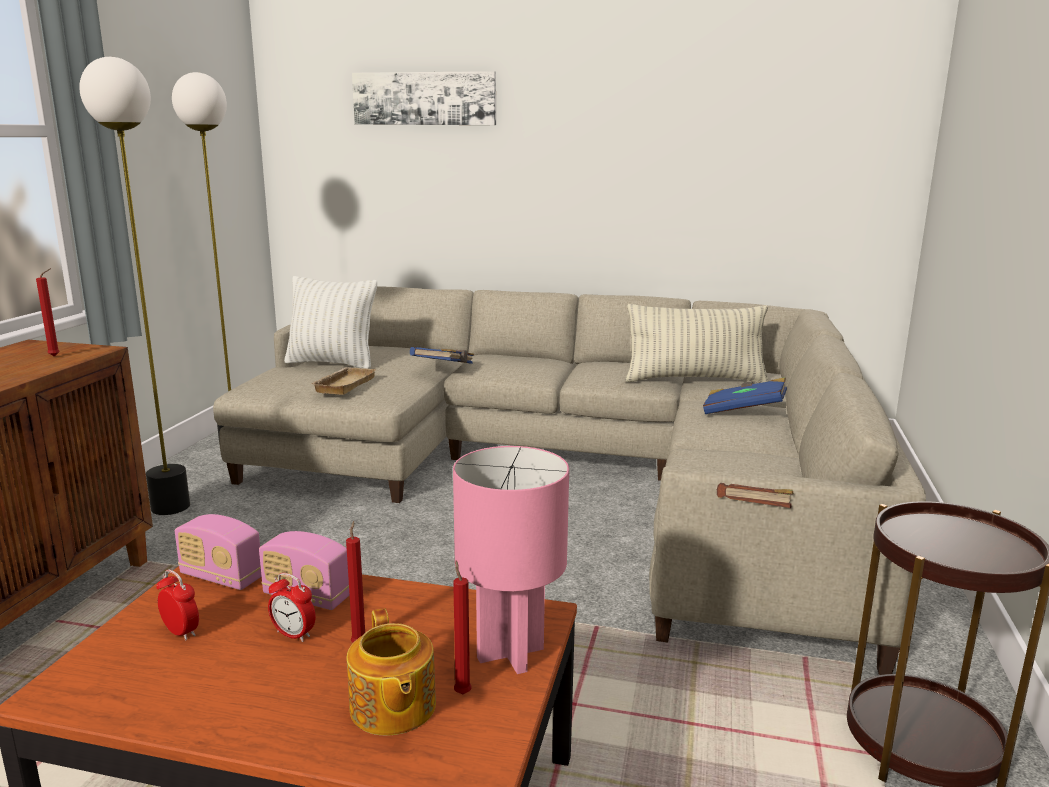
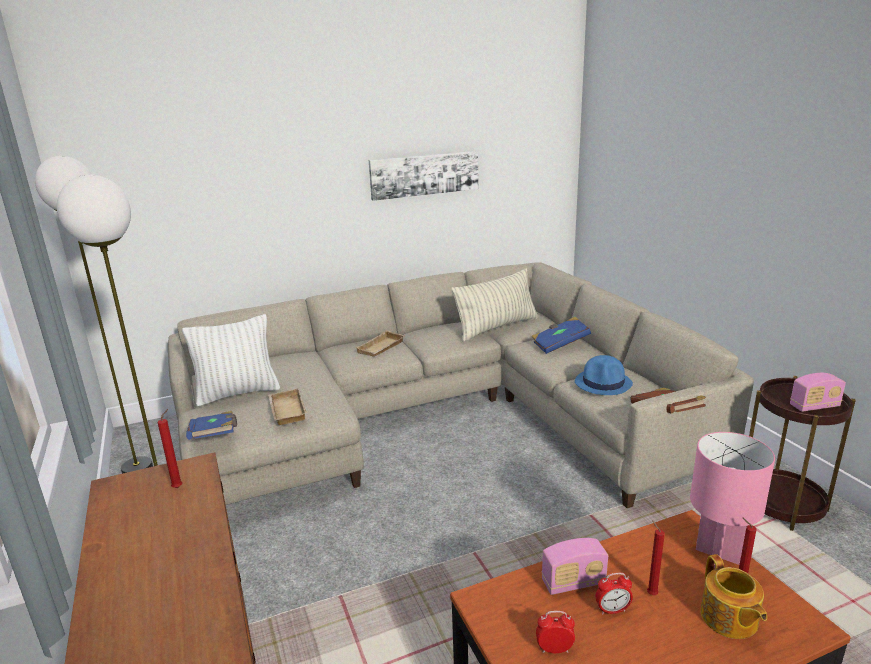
camera: 35 degrees left, 5 degrees up
radio [175,514,262,590] -> radio moved to [790,373,846,412]
teapot [346,608,436,736] -> teapot turned 45 degrees clockwise [700,554,767,639]
picture [352,71,496,125] -> picture moved to [369,151,478,201]
blue book [410,347,474,364] -> blue book moved to [186,411,237,440]
none -> beige tray [355,330,406,357]
none -> blue hat [575,355,633,395]

